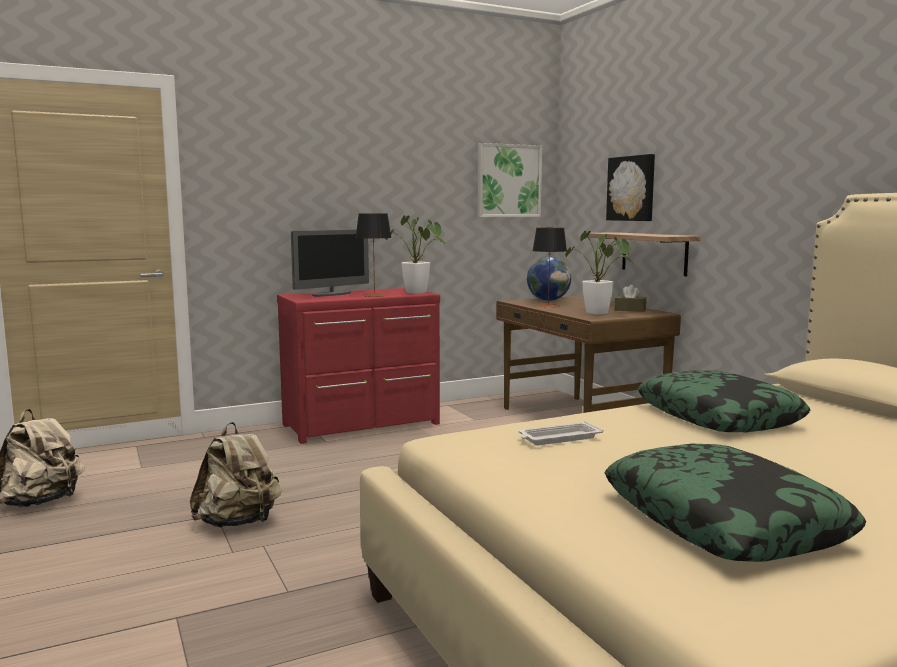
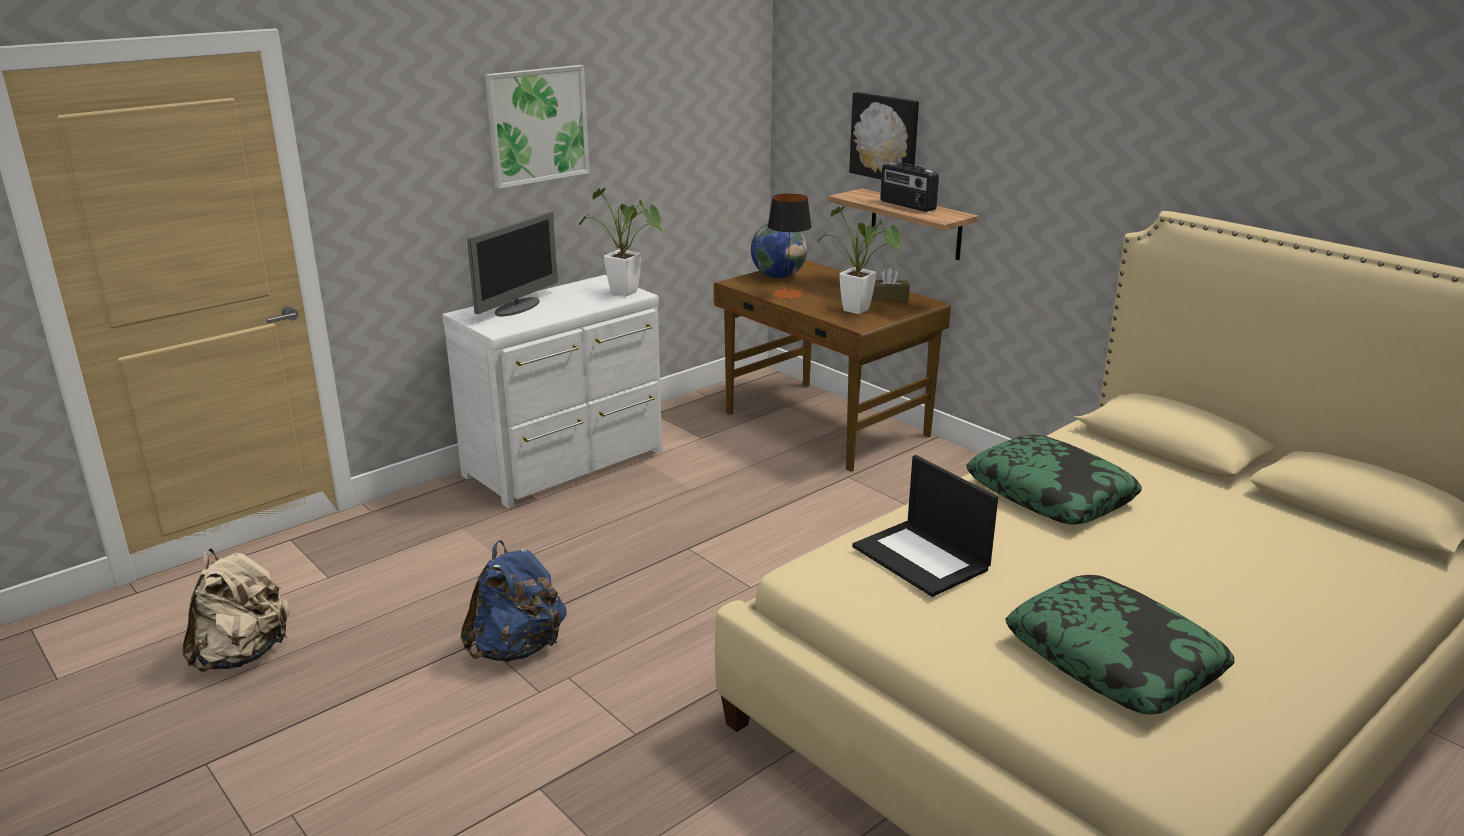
camera: 15 degrees left, 15 degrees up
beige backpack [190,422,282,528] -> blue backpack [461,540,567,662]
red dresser [277,288,440,444] -> white dresser [442,275,662,508]
table lamp [355,213,392,297] -> none
picture [478,143,542,217] -> picture moved to [485,65,590,189]
white tray [519,421,604,445] -> laptop [852,455,998,597]
none -> radio [880,163,939,212]

